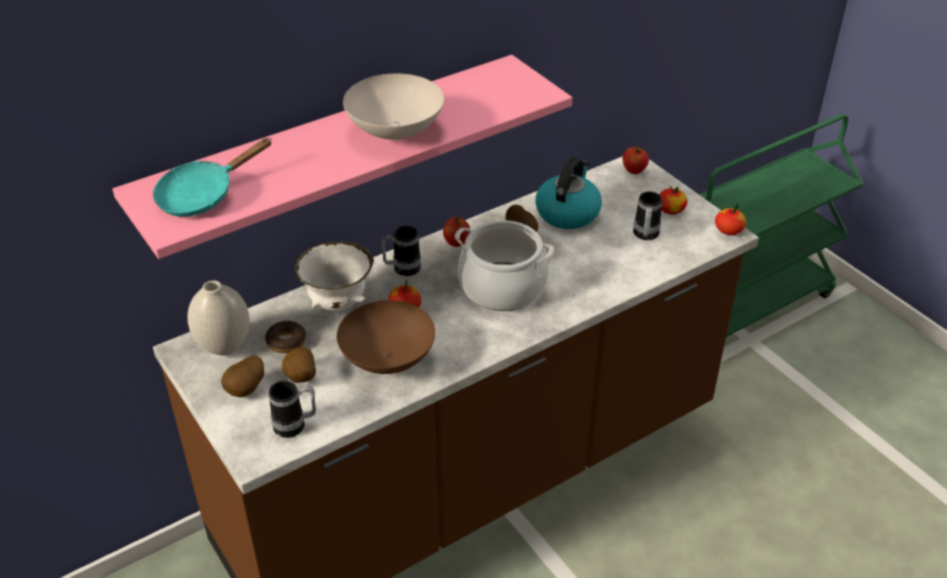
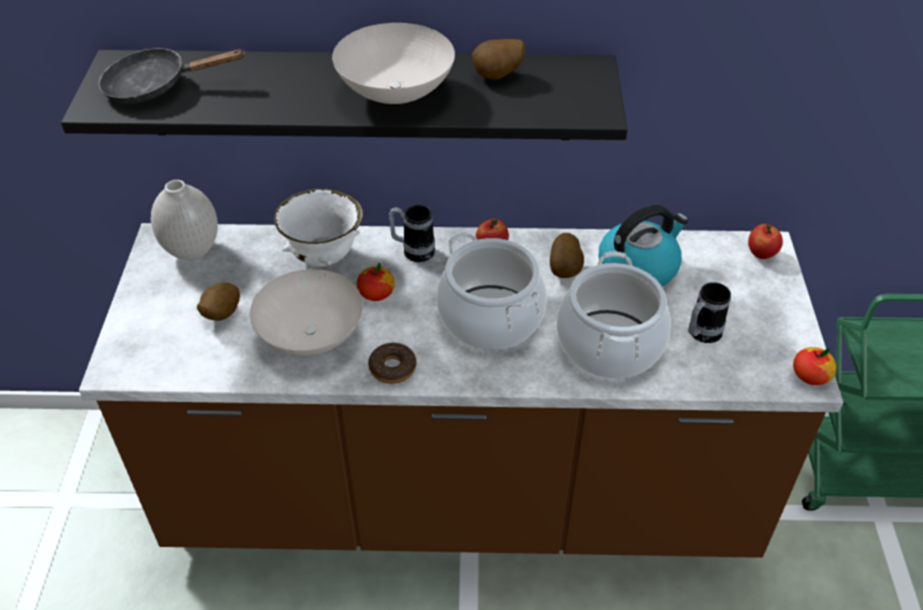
camera: 35 degrees right, 5 degrees up
pink shelf [113,55,572,259] -> black shelf [61,50,628,140]
turquoise frying pan [153,138,272,217] -> black frying pan [98,48,245,103]
potato [221,356,264,397] -> potato moved to [472,39,525,79]
donut [265,321,306,353] -> donut moved to [368,343,416,384]
mug [268,380,316,438] -> none
brown bowl [337,300,435,374] -> white bowl [250,269,363,356]
apple [659,186,687,214] -> none
none -> cooking pot [557,251,671,378]

